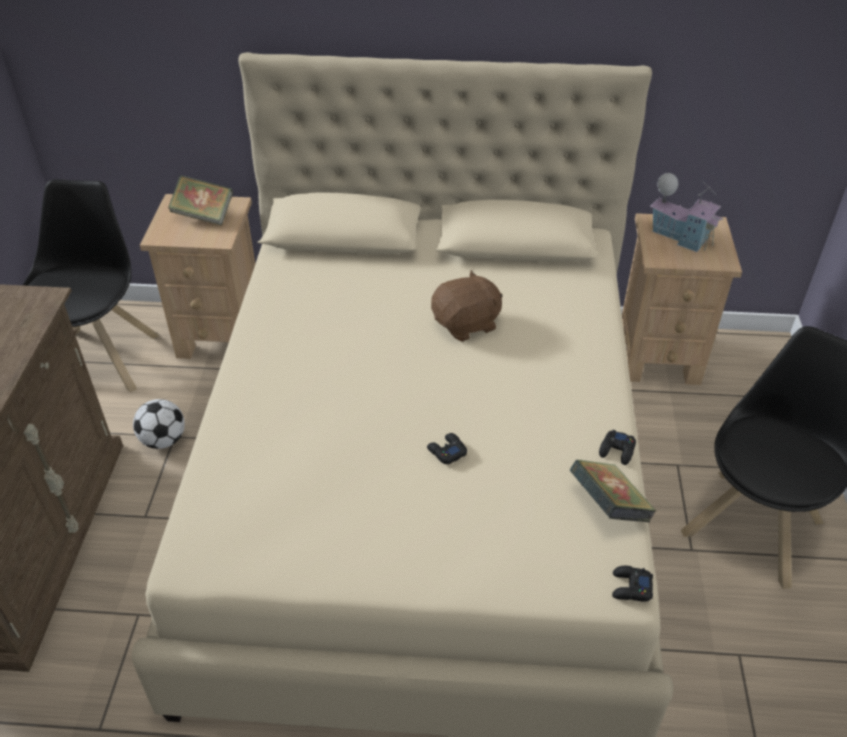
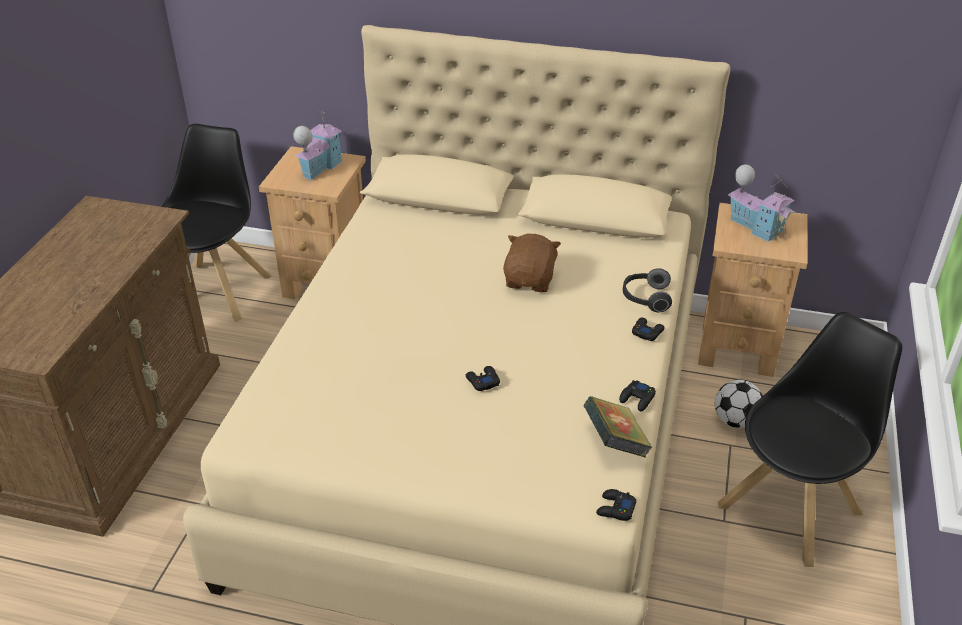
camera: 10 degrees right, 5 degrees down
football [133,399,185,449] -> football moved to [715,380,763,428]
book [168,175,233,226] -> toy house [293,111,342,181]
brown plush toy [431,270,503,342] -> brown plush toy turned 60 degrees counterclockwise [503,234,561,292]
none -> headphones [623,268,672,312]
none -> black game controller [632,318,665,341]

